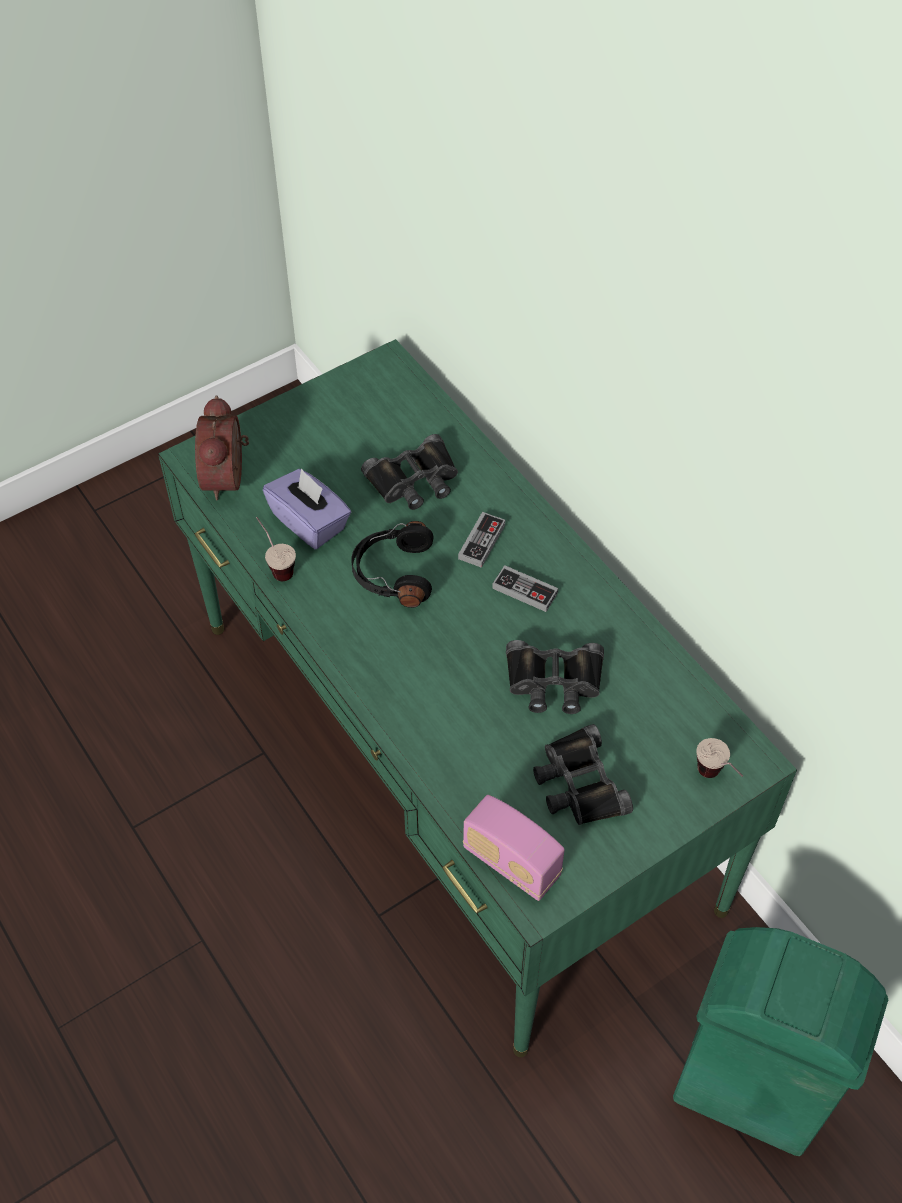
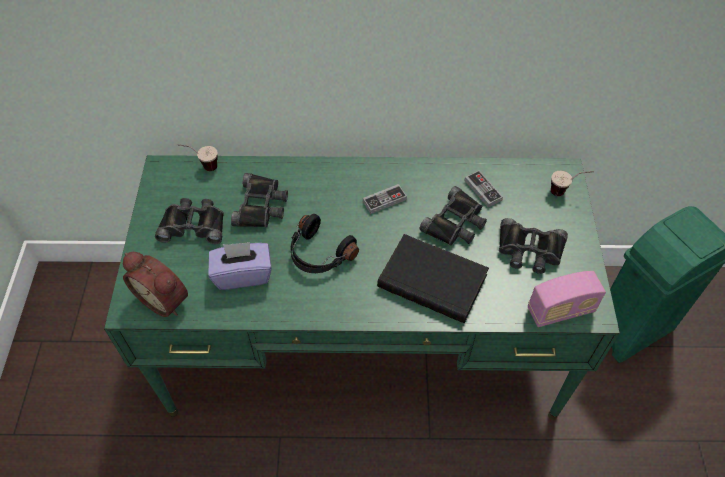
camera: 55 degrees left, 0 degrees up
cup [256,517,296,581] -> cup moved to [178,144,218,171]
game controller [458,512,505,568] -> game controller moved to [464,170,503,207]
none -> black binoculars [155,198,224,244]
none -> black book [377,234,489,323]

